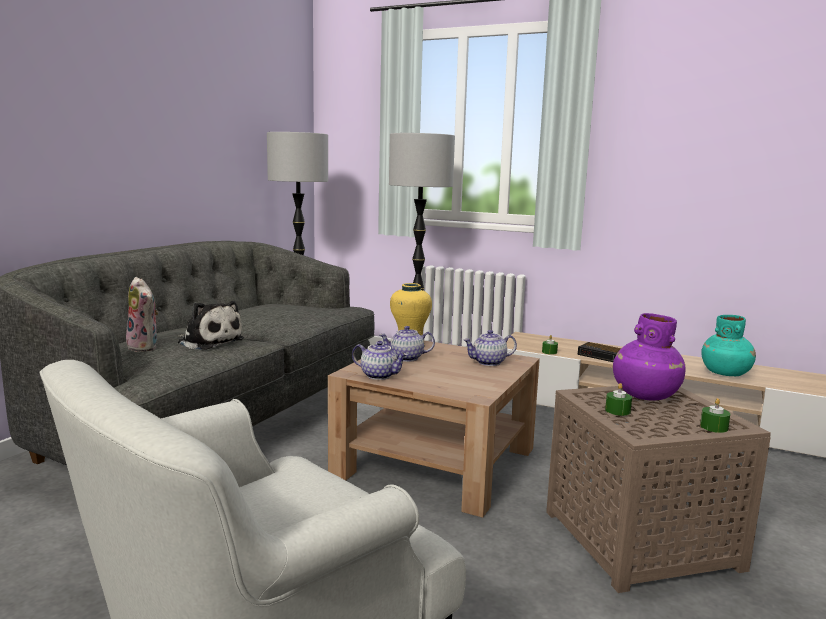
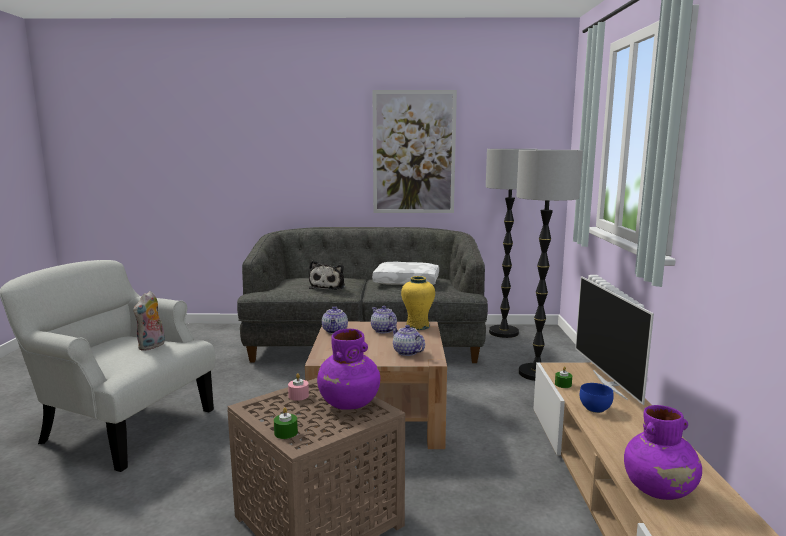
camera: 65 degrees right, 0 degrees up
plush toy [126,277,159,352] -> plush toy moved to [133,291,165,351]
alarm clock [578,342,621,362] -> blue bowl [580,383,613,413]
green candle [605,383,632,416] -> pink candle [288,373,309,401]
turquoise vase [701,315,756,376] -> purple vase [624,405,702,500]
none -> picture [372,90,457,213]
none -> white pillow [372,262,439,285]
none -> television [575,276,654,405]

